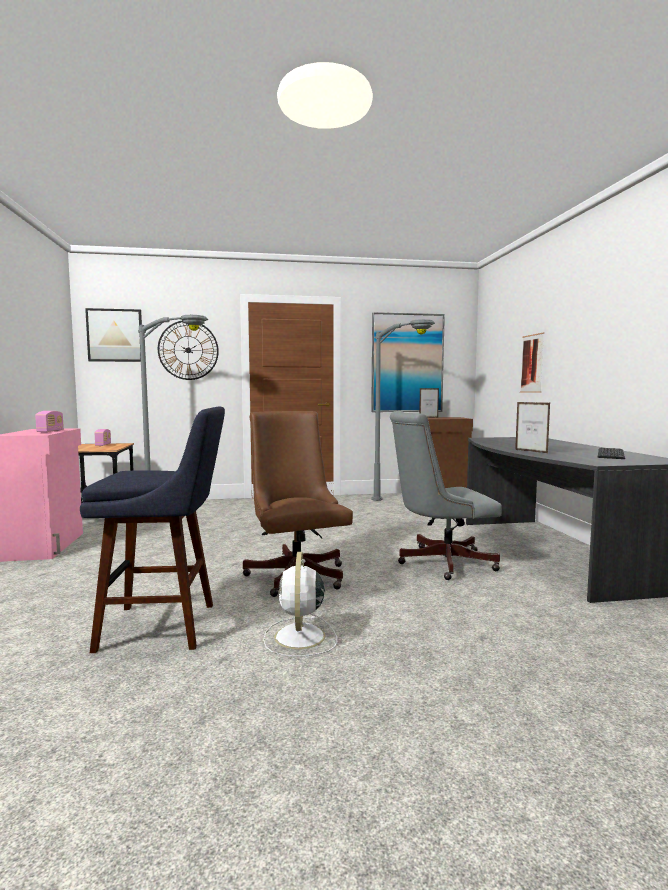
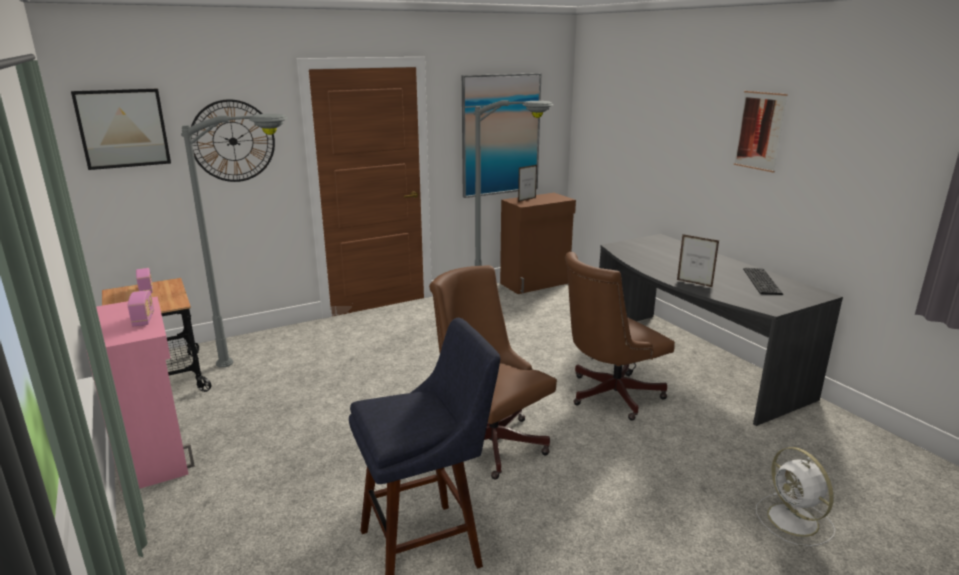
camera: 20 degrees left, 15 degrees up
white fan [263,552,337,657] -> white fan moved to [756,447,835,546]
grey office chair [390,411,502,580] -> brown office chair [565,252,675,421]
picture [520,333,544,393] -> picture moved to [734,91,788,173]

